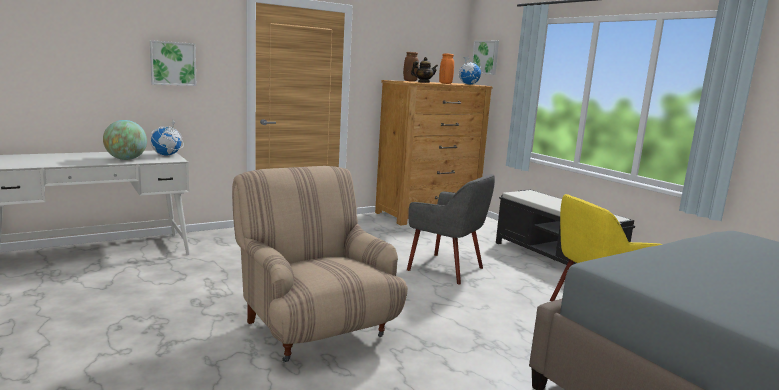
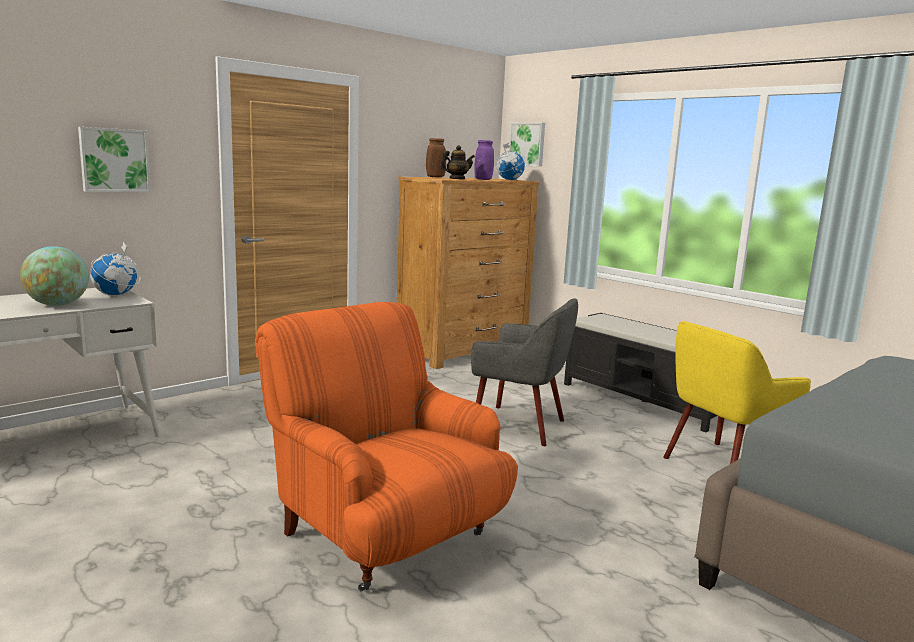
camera: 10 degrees left, 0 degrees up
beige armchair [232,166,408,362] -> orange armchair [255,302,518,592]
orange vase [439,53,454,84] -> purple vase [474,140,494,180]

